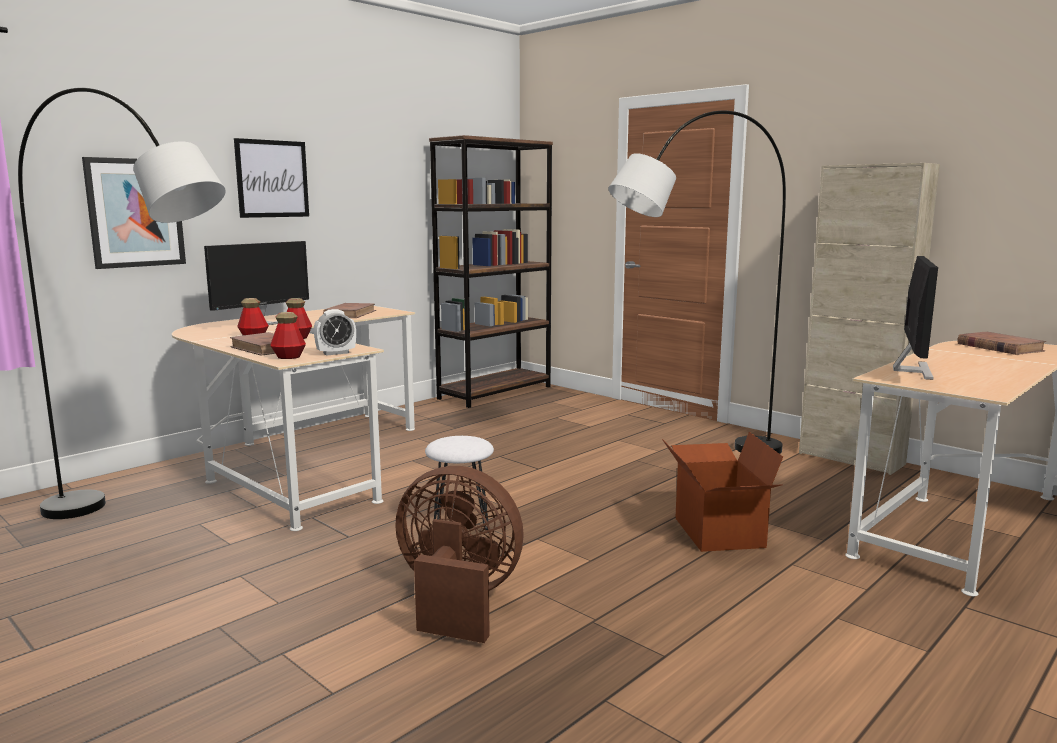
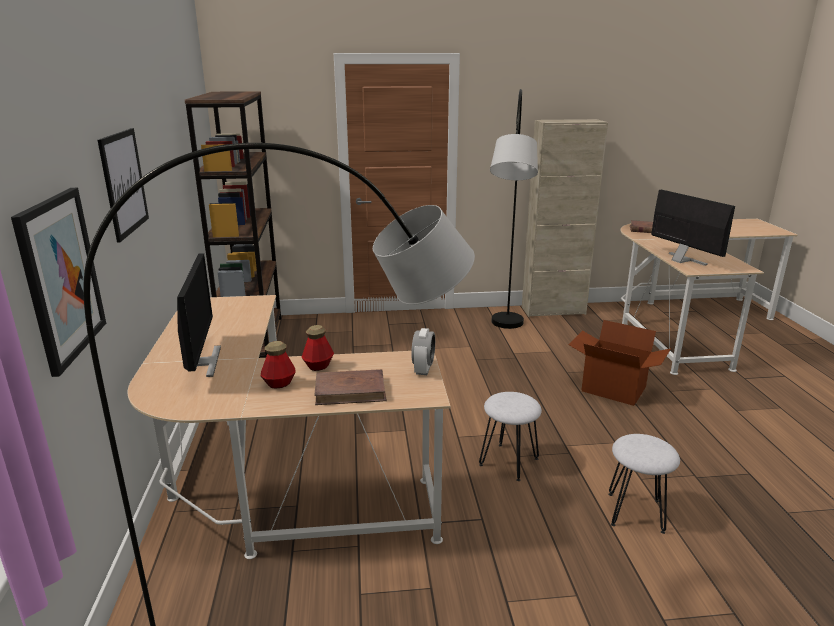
camera: 50 degrees left, 10 degrees up
bottle [270,312,306,359] -> none
brown book [323,303,376,318] -> none
brown fan [395,466,524,643] -> white stool [608,434,680,534]

